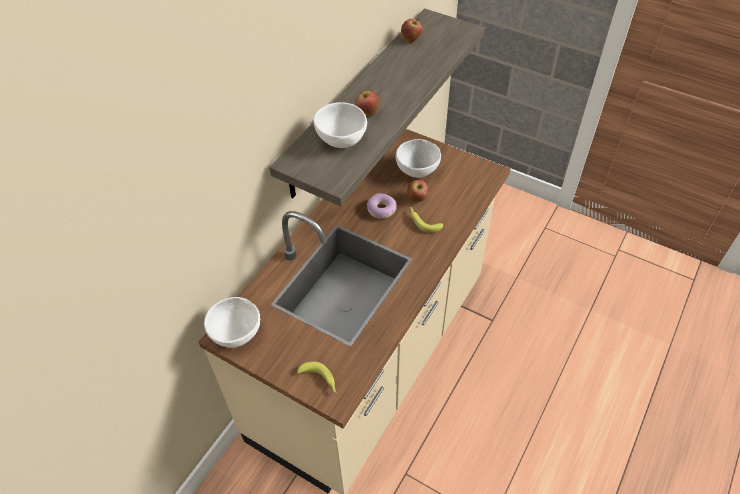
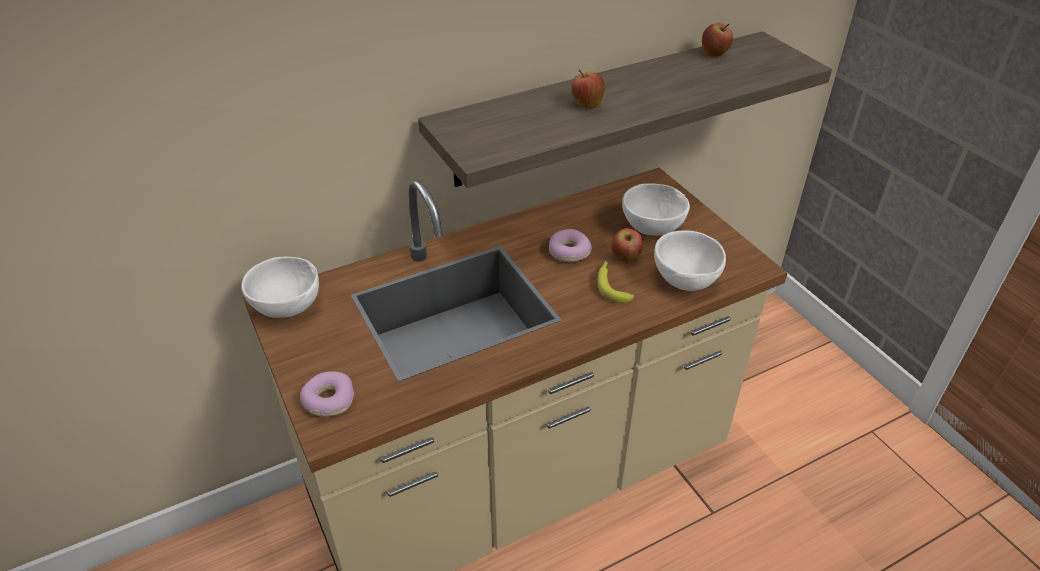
camera: 30 degrees right, 10 degrees down
banana [297,361,336,393] -> donut [300,371,354,417]
white bowl [314,102,367,148] -> white bowl moved to [654,230,726,291]

